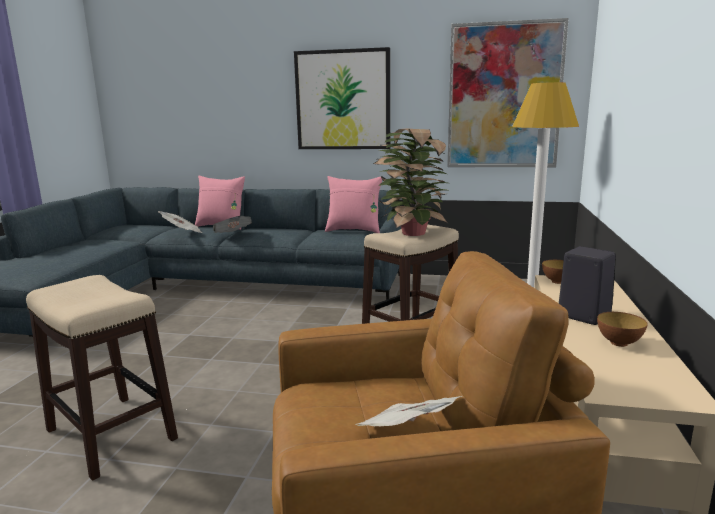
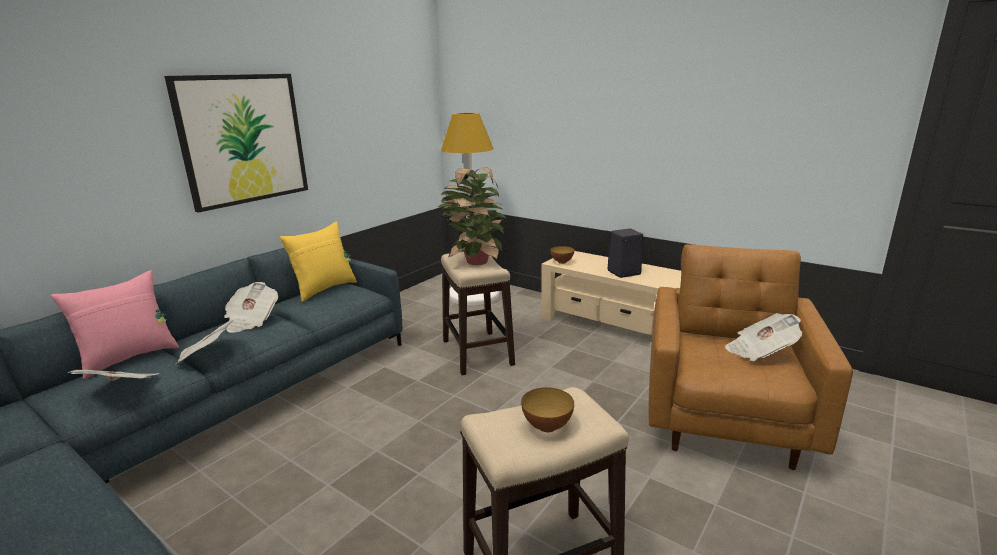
camera: 65 degrees left, 5 degrees up
pink pillow [325,176,382,233] -> yellow pillow [279,222,357,302]
picture [447,18,569,167] -> none
bowl [597,312,648,347] -> bowl moved to [521,387,574,432]
none -> newspaper [224,282,278,333]

